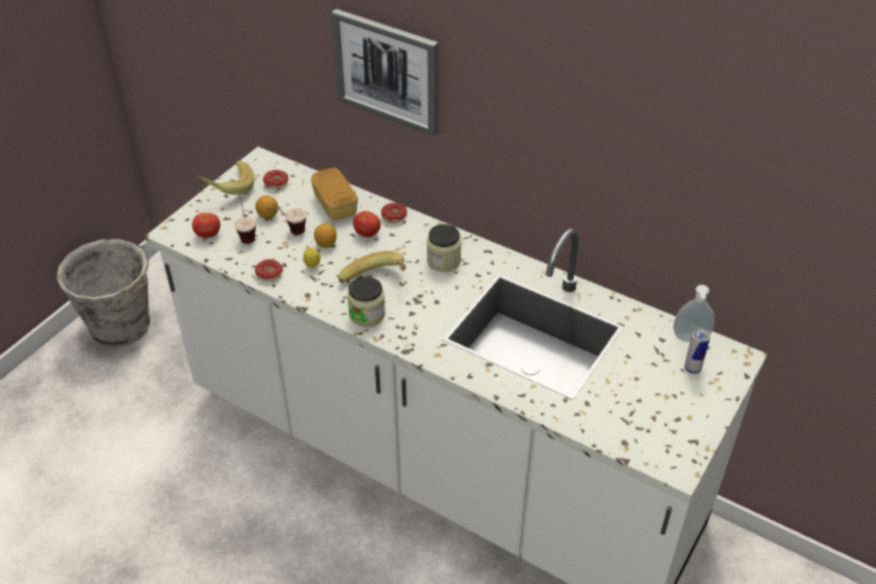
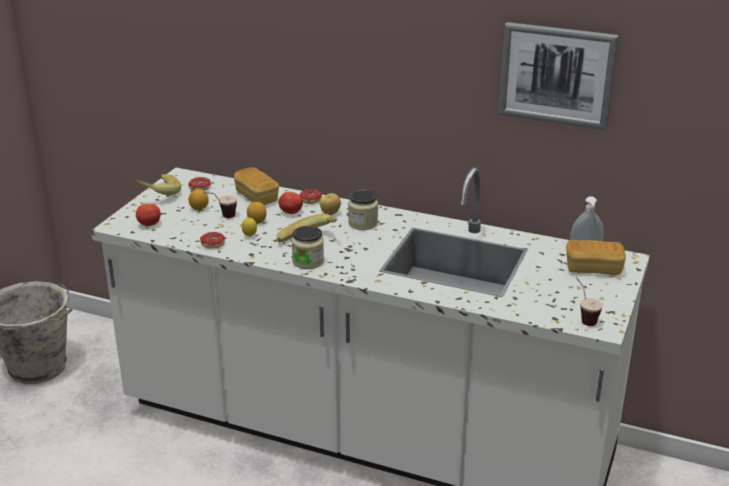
camera: 10 degrees left, 15 degrees down
cup [234,195,256,244] -> cup moved to [576,277,603,326]
picture [331,9,438,136] -> picture moved to [498,22,619,130]
can [684,329,710,374] -> bread [566,240,626,275]
none -> apple [320,193,341,216]

